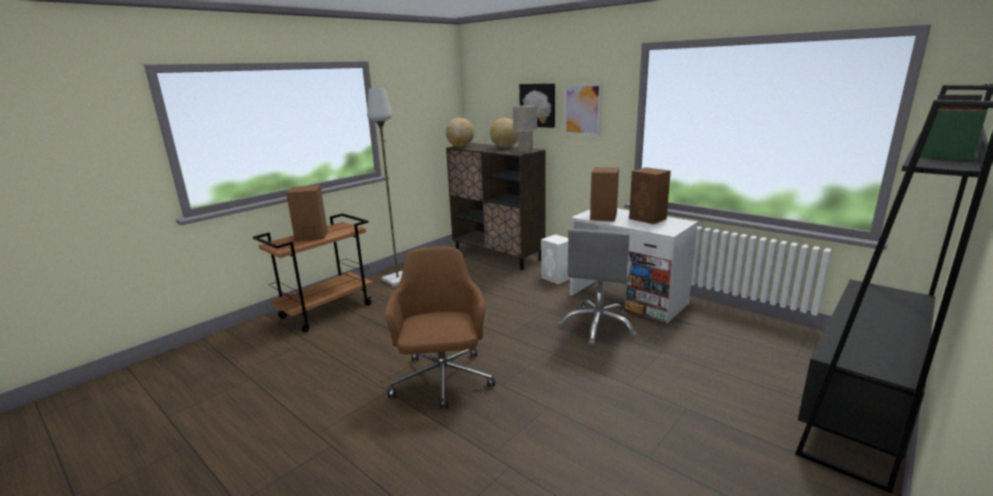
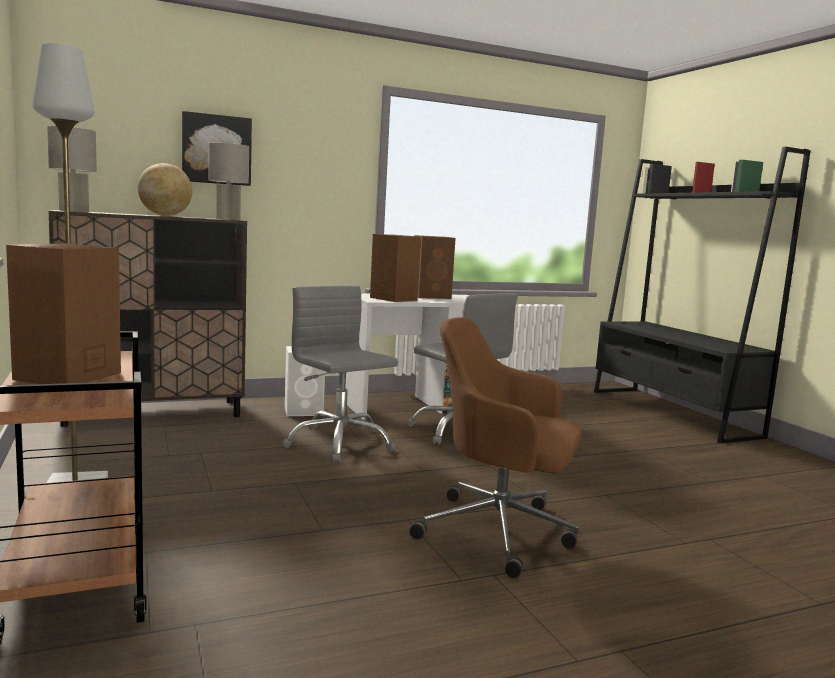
camera: 65 degrees left, 10 degrees down
globe [446,118,474,147] -> grey table lamp [47,126,97,212]
picture [564,84,602,136] -> none
none -> grey office chair [282,285,398,463]

